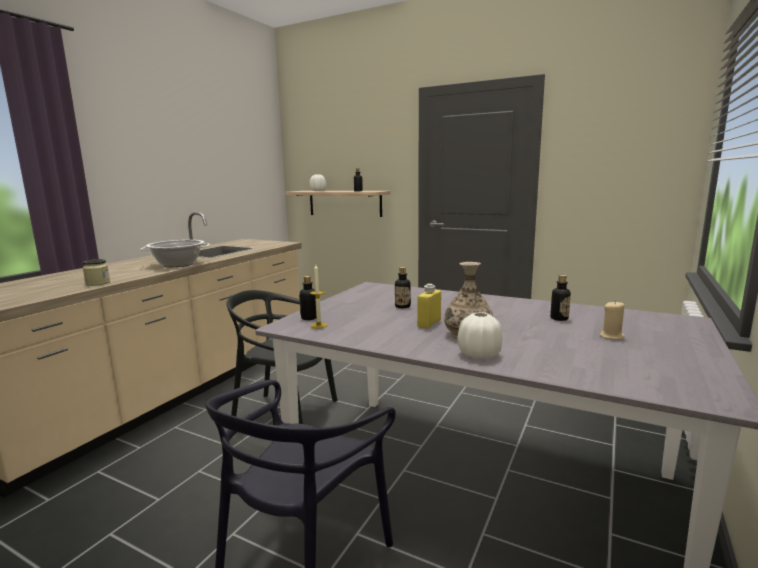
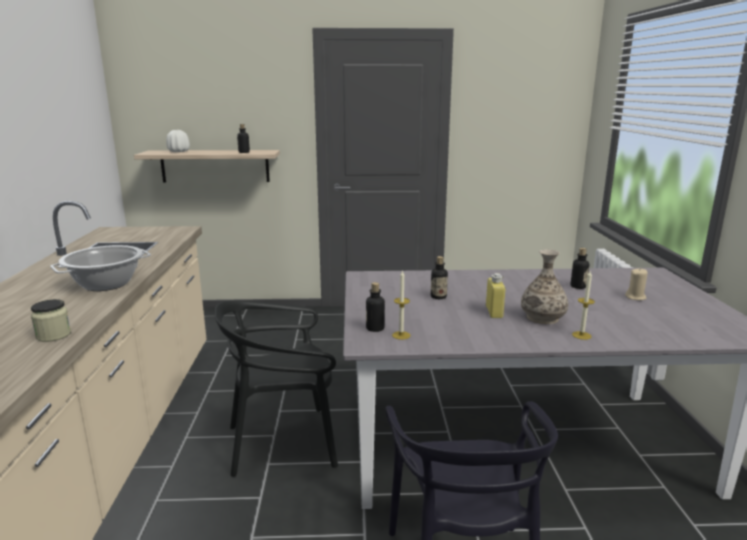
camera: 30 degrees left, 5 degrees up
white vase [457,312,502,359] -> candle [572,271,595,340]

